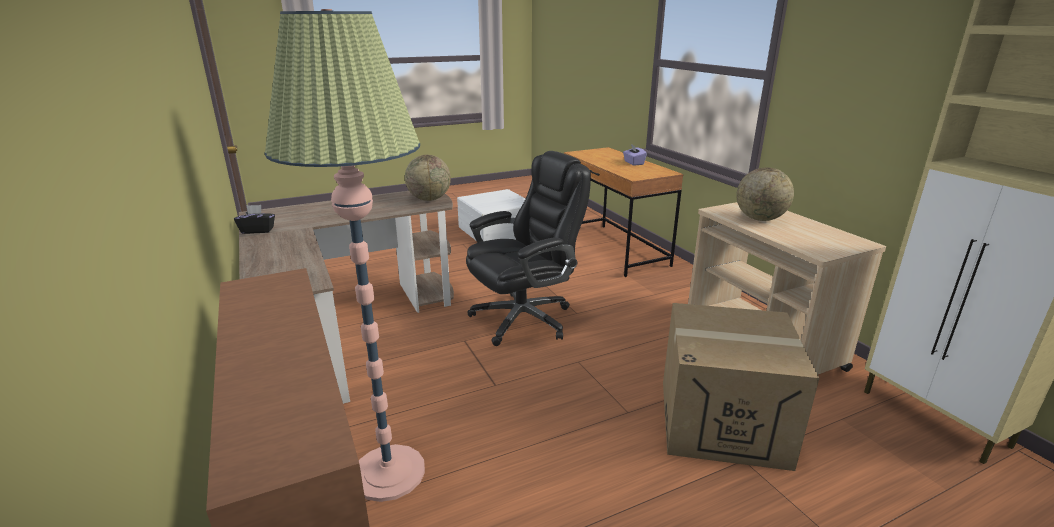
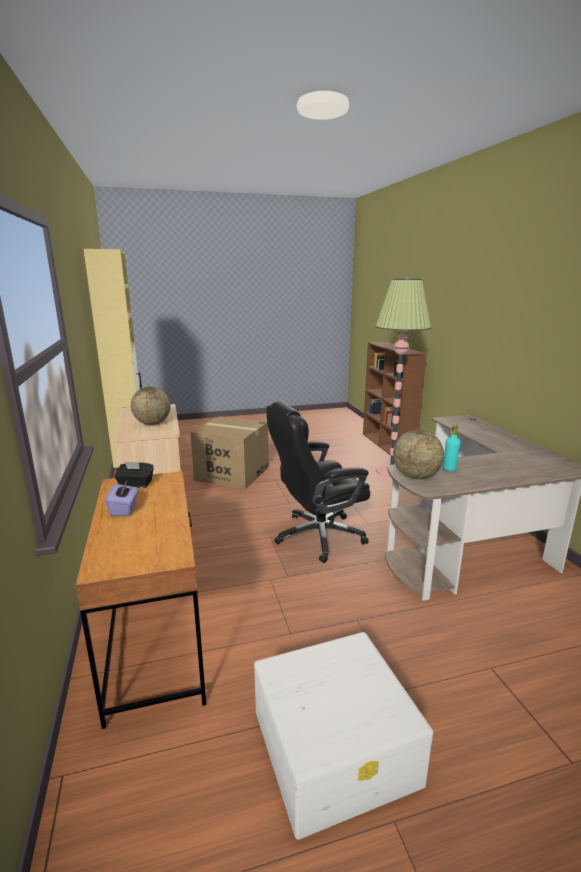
camera: 170 degrees left, 5 degrees down
black tissue box [234,205,275,234] -> black tissue box moved to [114,462,154,488]
none -> turquoise bottle [443,424,461,471]

